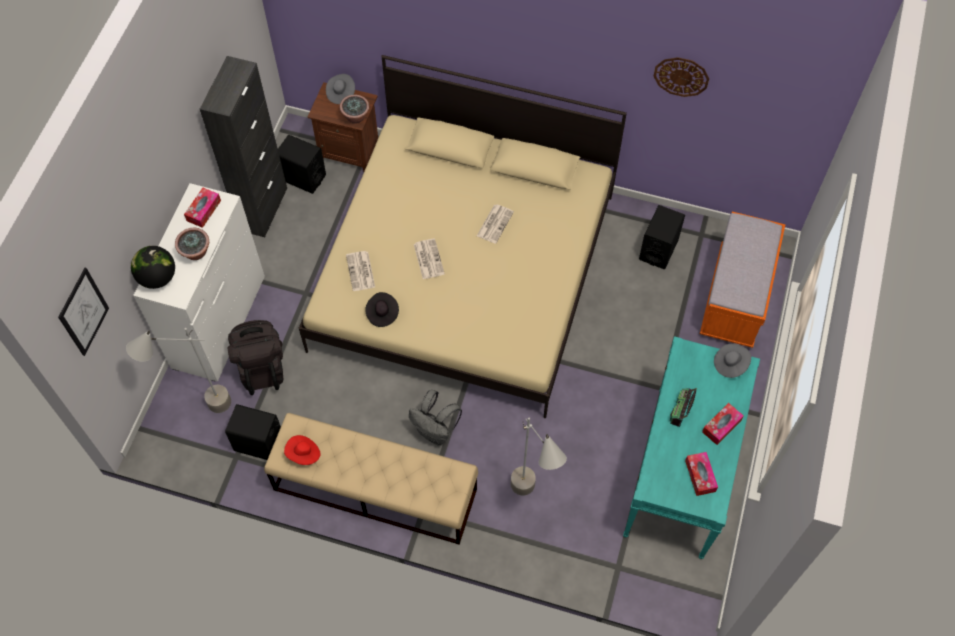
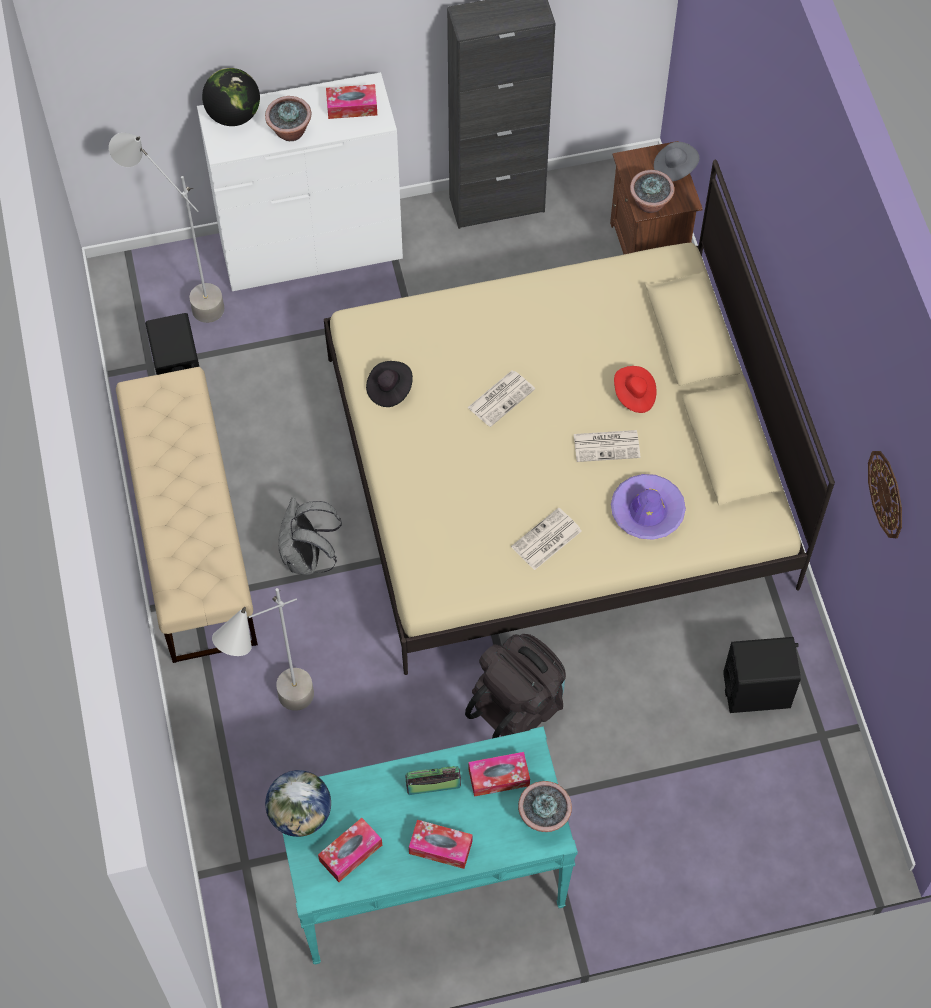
camera: 60 degrees right, 0 degrees up
picture [58,268,109,356] -> none
black backpack [227,320,283,395] -> black backpack moved to [465,634,566,739]
black speaker [278,135,326,194] -> none
red hat [284,435,321,465] -> red hat moved to [614,366,657,413]
newspaper [346,251,375,291] -> newspaper moved to [511,508,582,570]
orange bench [700,211,786,348] -> none
grey hat [714,344,751,378] -> potted plant [518,781,572,832]
none -> globe [265,770,331,837]
none -> tissue box [468,752,530,797]
none -> purple hat [611,474,686,540]

